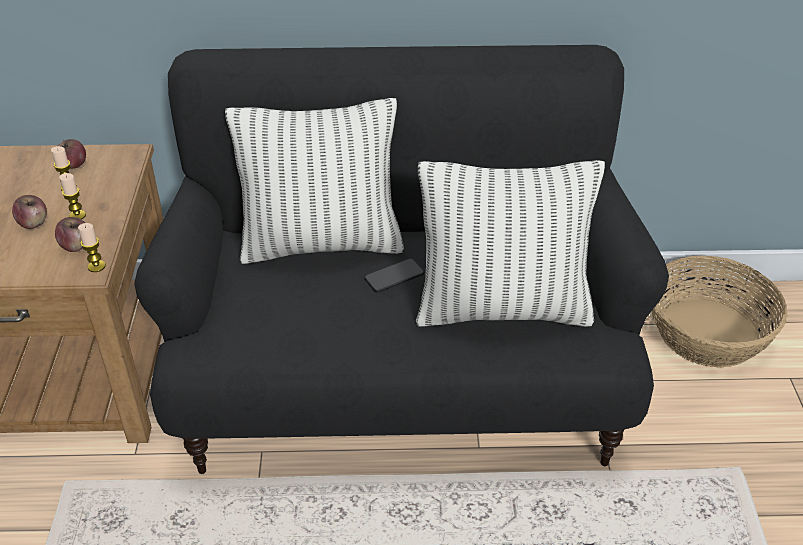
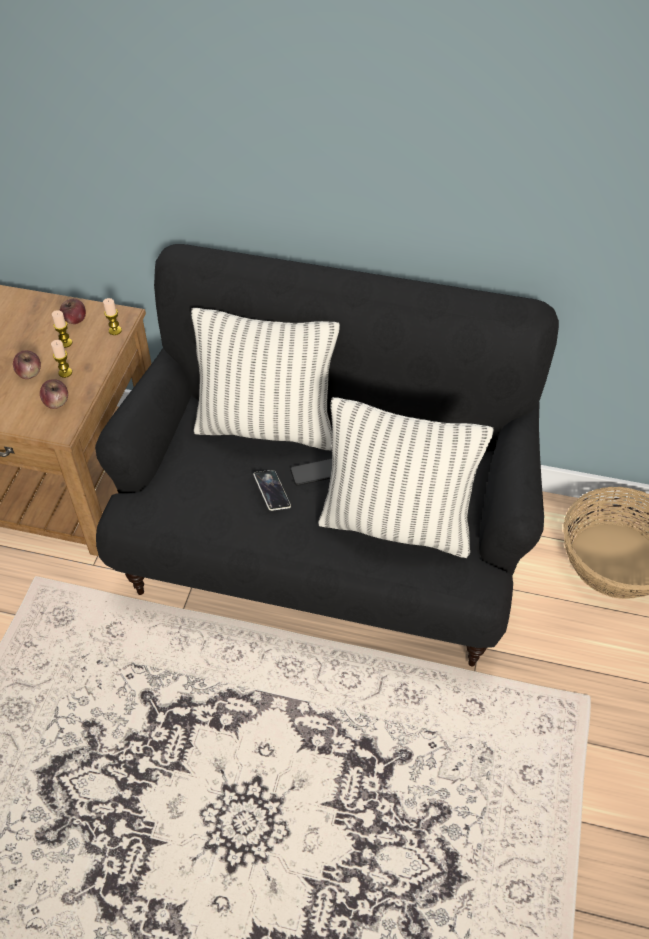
camera: 15 degrees right, 10 degrees up
candle [78,223,106,272] -> candle moved to [103,298,122,335]
none -> phone [253,470,291,511]

